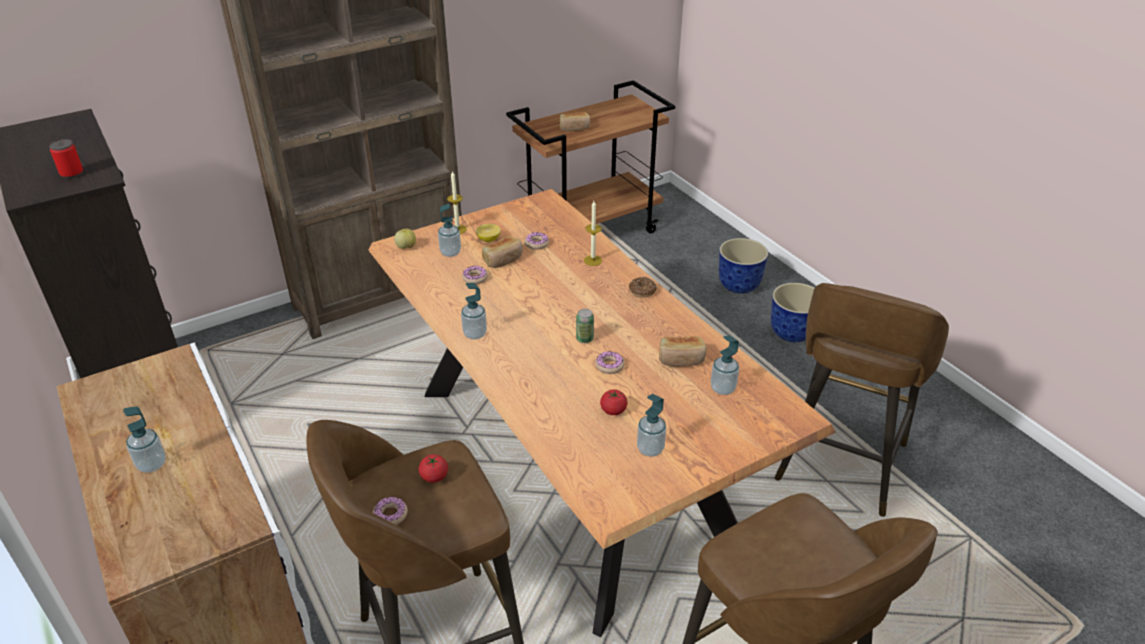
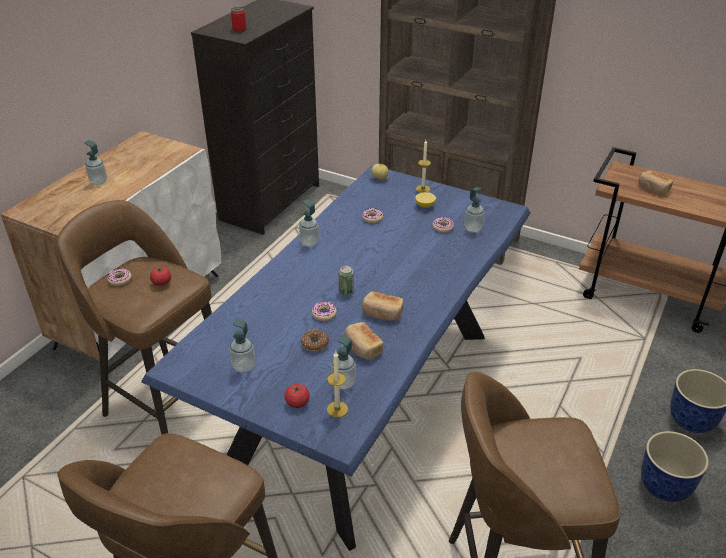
camera: 60 degrees right, 0 degrees up
brown dining table [368,189,836,637] -> blue dining table [141,165,530,551]
soap dispenser [438,204,461,257] -> soap dispenser moved to [464,187,485,232]
bread [482,236,523,268] -> bread moved to [362,291,403,321]
candle [584,201,602,266] -> candle moved to [327,352,348,418]
tomato [600,390,628,415] -> tomato moved to [285,384,310,408]
donut [629,277,657,298] -> donut moved to [301,330,329,352]

